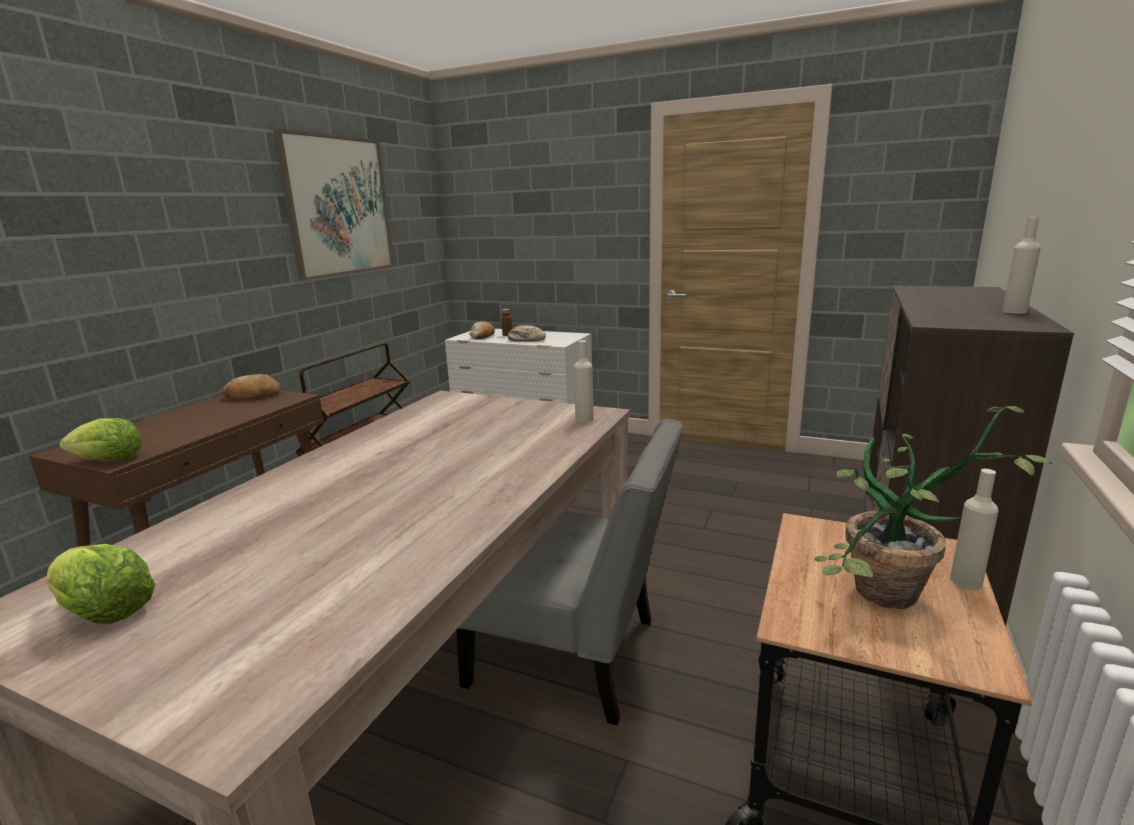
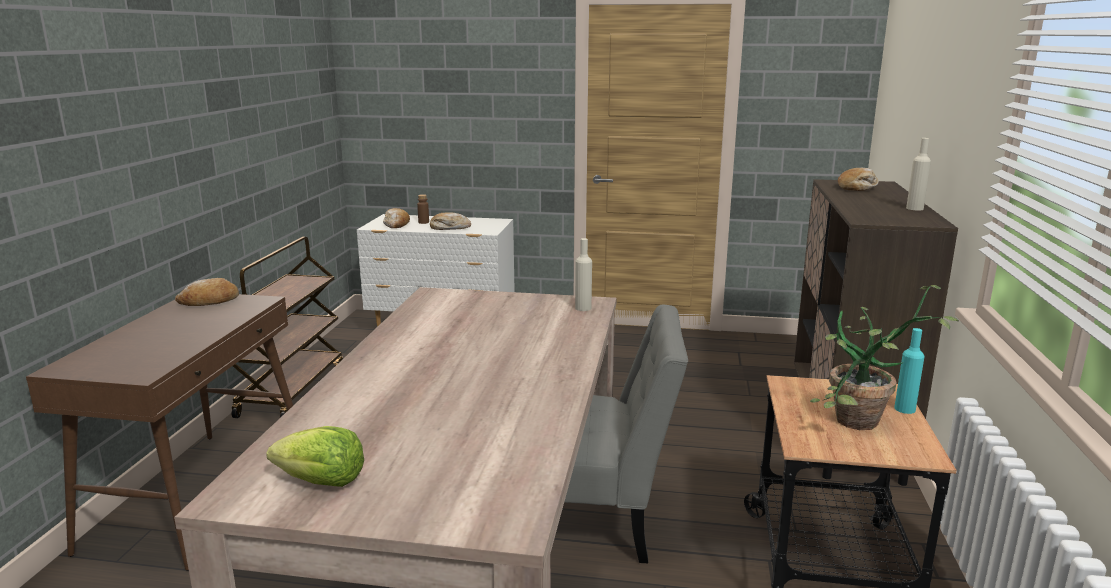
camera: 15 degrees left, 0 degrees up
lettuce [60,418,142,461] -> none
picture [273,129,395,281] -> none
beige bottle [950,469,999,590] -> turquoise bottle [894,328,925,414]
none -> bread [838,168,879,191]

